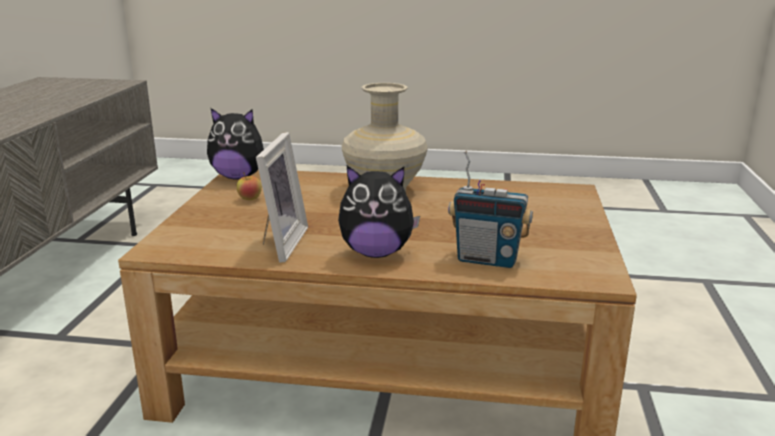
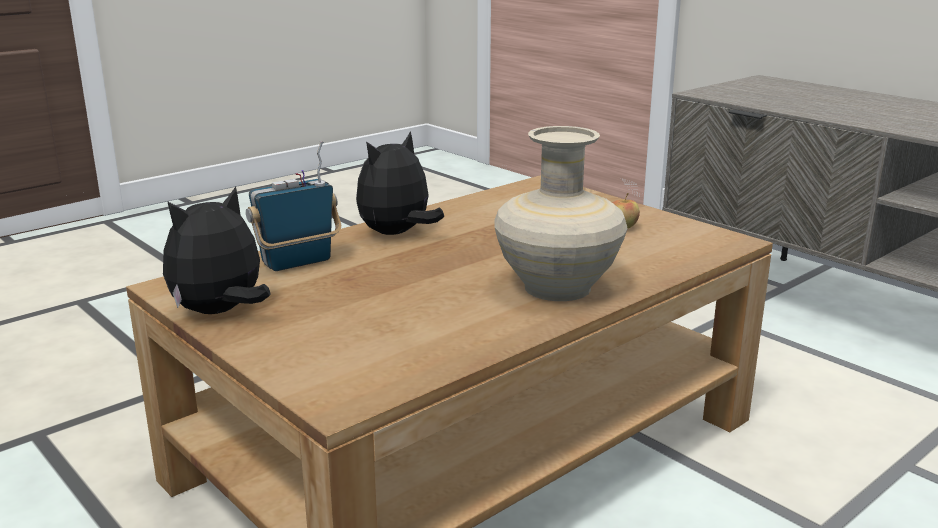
camera: 130 degrees right, 0 degrees up
plush toy [207,108,264,179] -> plush toy moved to [163,187,271,314]
picture frame [256,132,308,263] -> none

